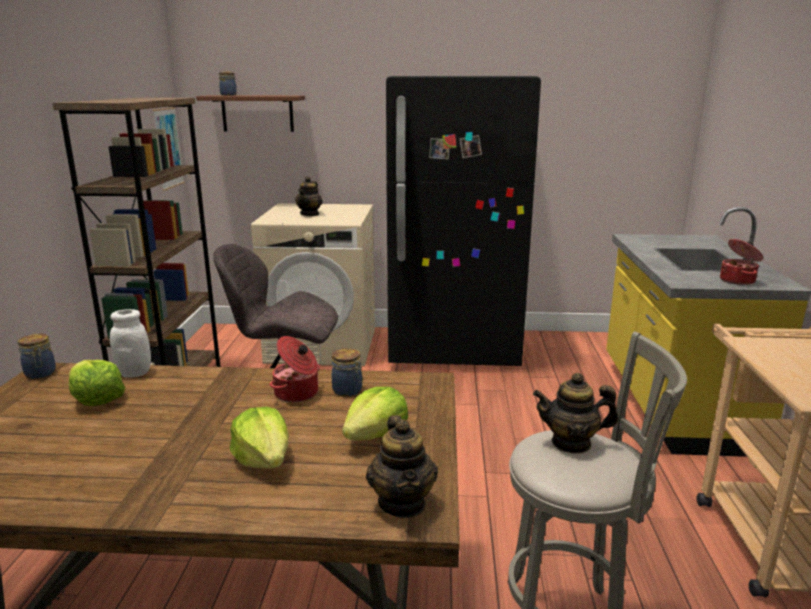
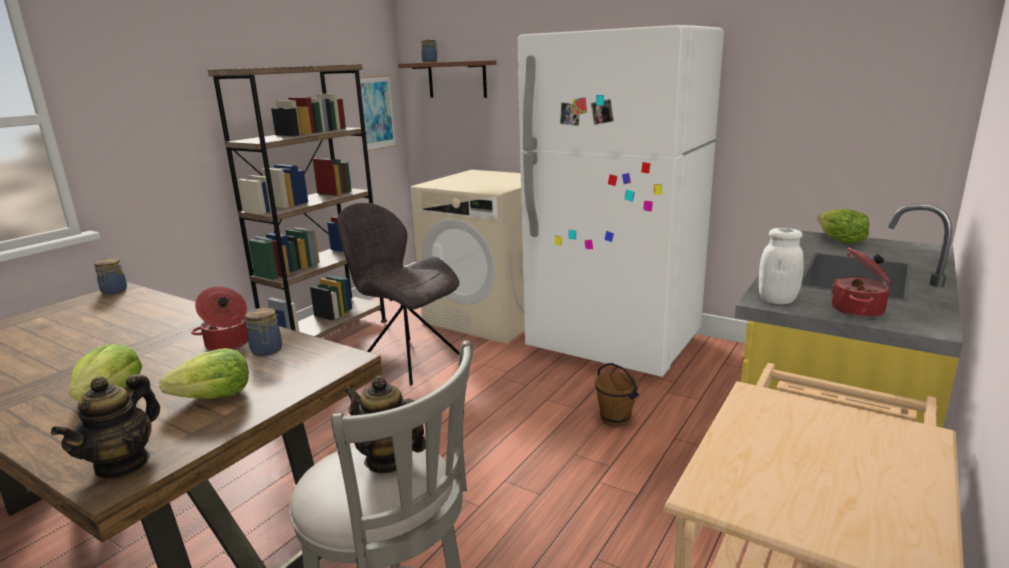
camera: 30 degrees right, 0 degrees up
lettuce [69,360,126,406] -> lettuce moved to [817,209,870,244]
white jar [110,309,151,378] -> white jar moved to [759,228,804,304]
teapot [295,176,323,216] -> none
black fridge [386,76,541,366] -> white fridge [518,25,724,377]
none -> brown bucket [595,363,639,427]

